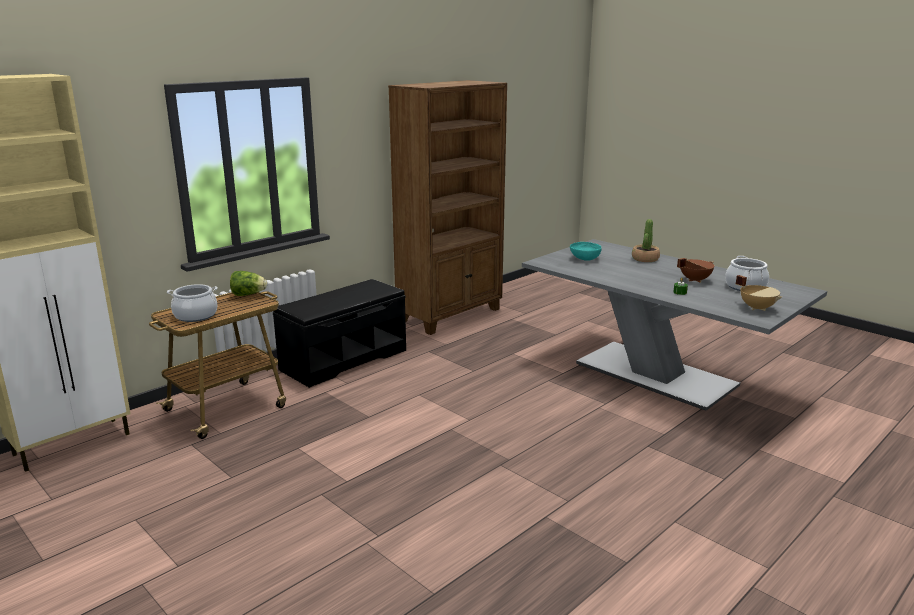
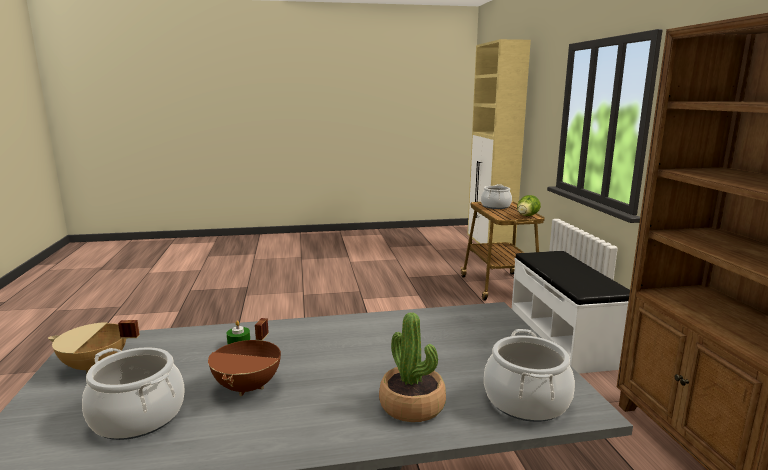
camera: 125 degrees right, 5 degrees down
black bench [273,279,406,388] -> white bench [512,251,630,374]
turquoise bowl [570,242,601,261] -> none
none -> cooking pot [484,329,575,422]

